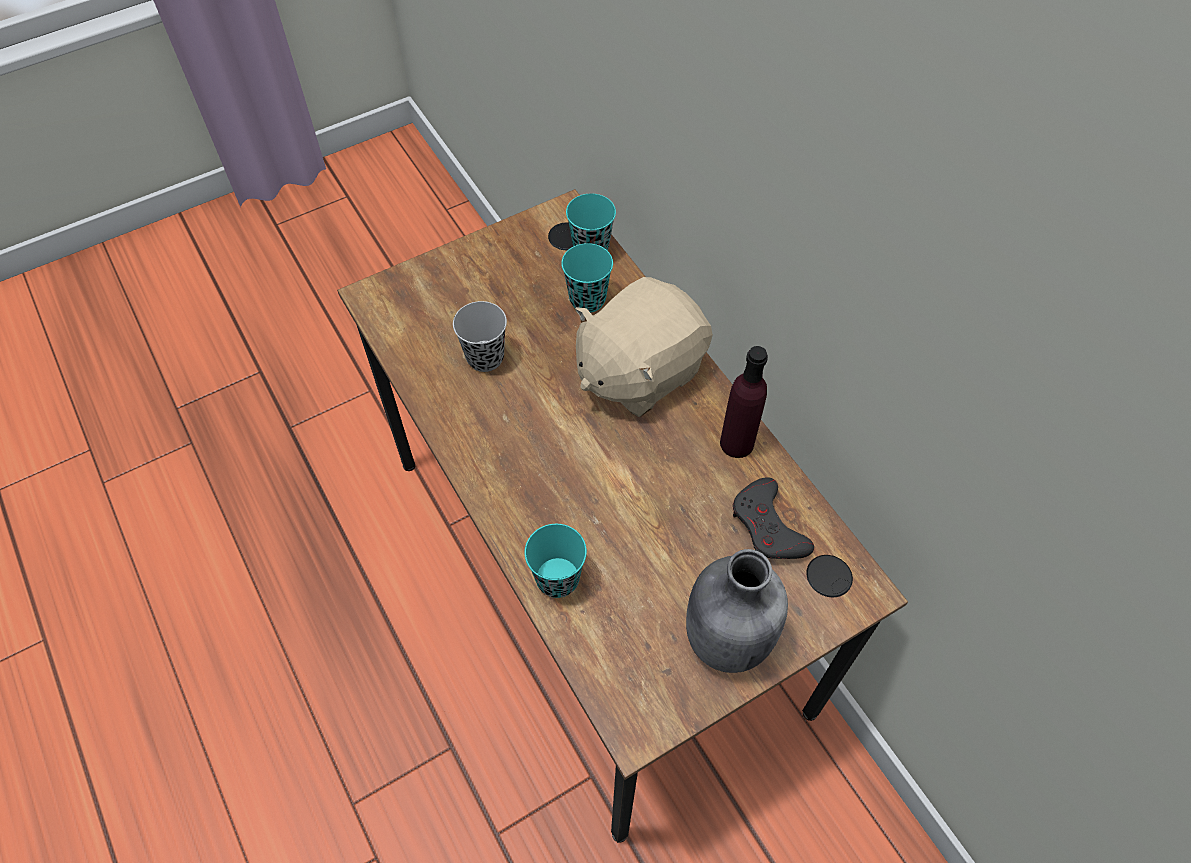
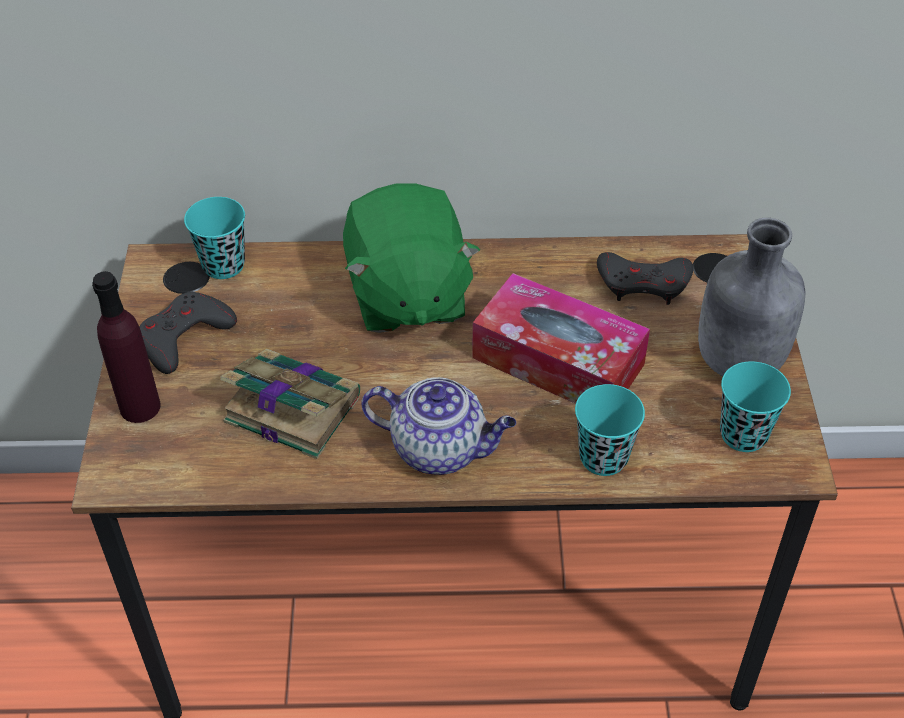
camera: 60 degrees left, 10 degrees down
black cup [453,301,507,372] -> book [220,349,360,459]
turquoise cup [561,243,613,313] -> turquoise cup moved to [720,361,791,452]
beige plush toy [575,277,713,417] -> green plush toy [343,183,480,333]
purple bottle [720,346,768,458] -> purple bottle moved to [92,271,161,423]
none -> grey game controller [139,292,237,374]
none -> teapot [362,377,516,475]
none -> tissue box [472,273,650,404]

